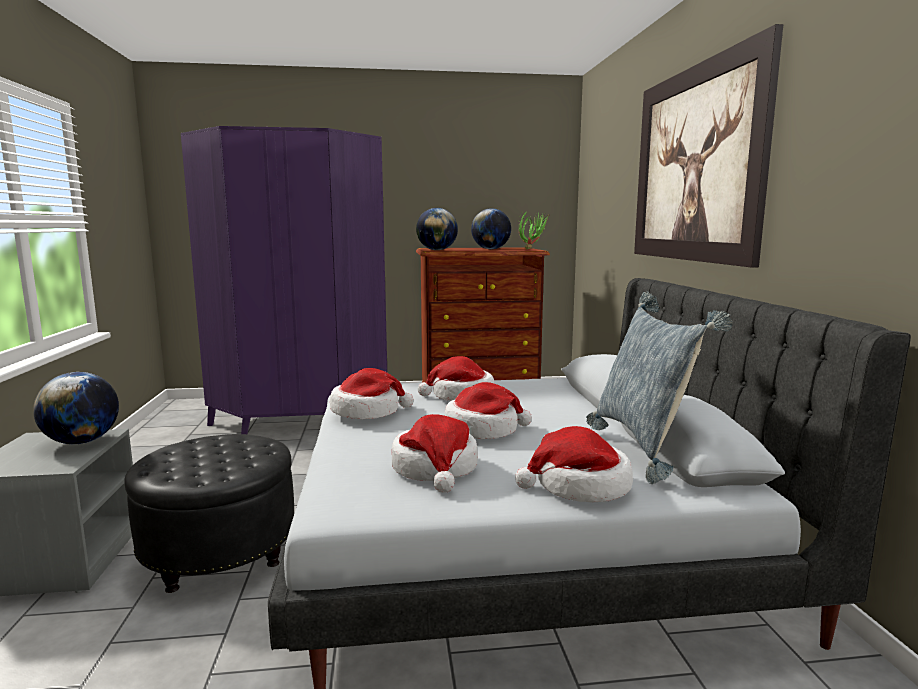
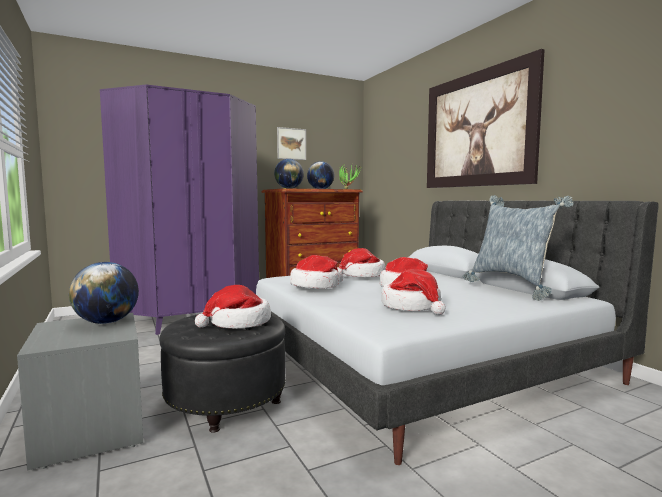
camera: 20 degrees left, 5 degrees down
hat [515,426,633,503] -> hat moved to [195,285,271,329]
none -> picture [277,127,306,160]

